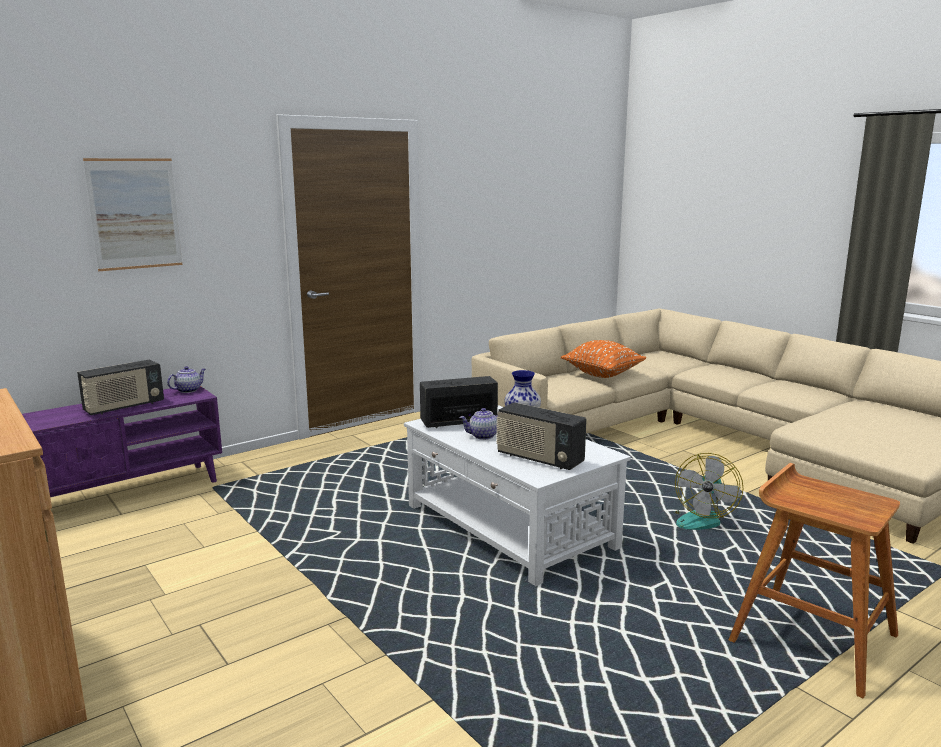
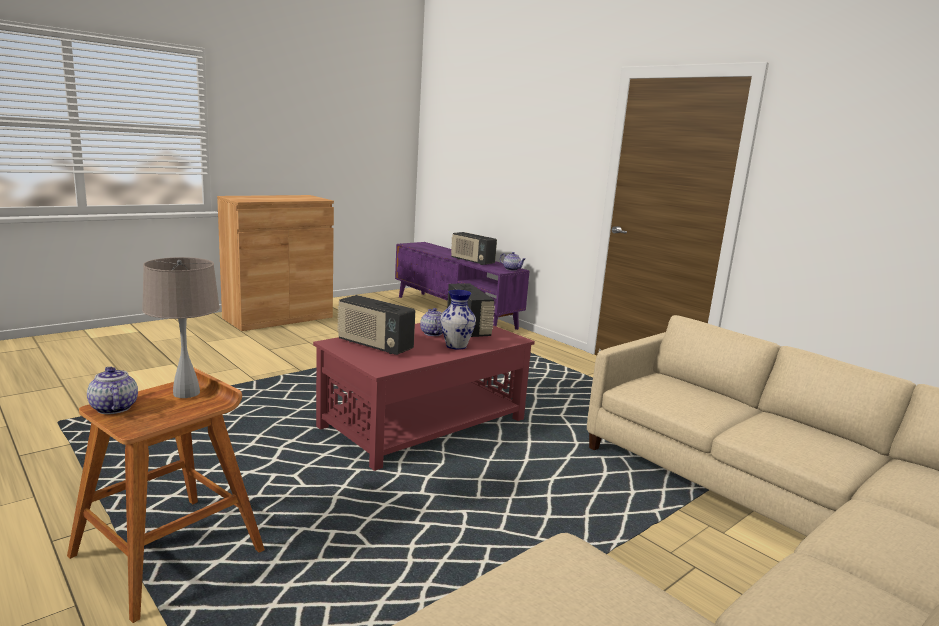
camera: 85 degrees right, 0 degrees up
picture [83,158,182,271] -> none
white coffee table [404,405,631,586] -> red coffee table [313,323,535,471]
radio [496,402,587,470] -> radio turned 90 degrees counterclockwise [337,295,415,355]
orange pillow [561,340,646,378] -> none
fan [674,453,744,530] -> none
none -> teapot [87,366,138,414]
none -> beige table lamp [142,257,220,398]

